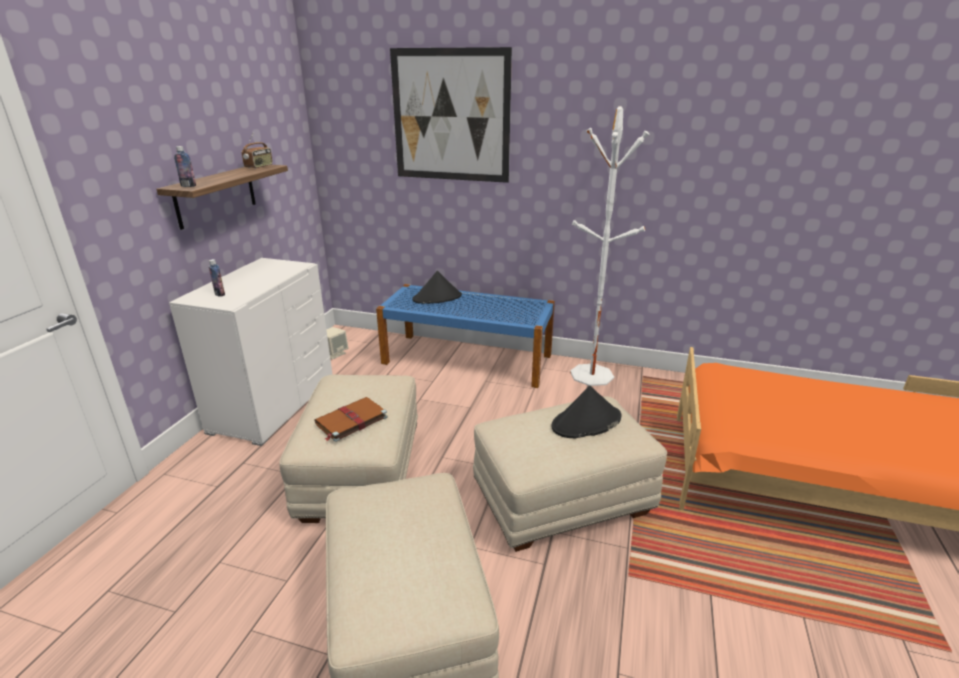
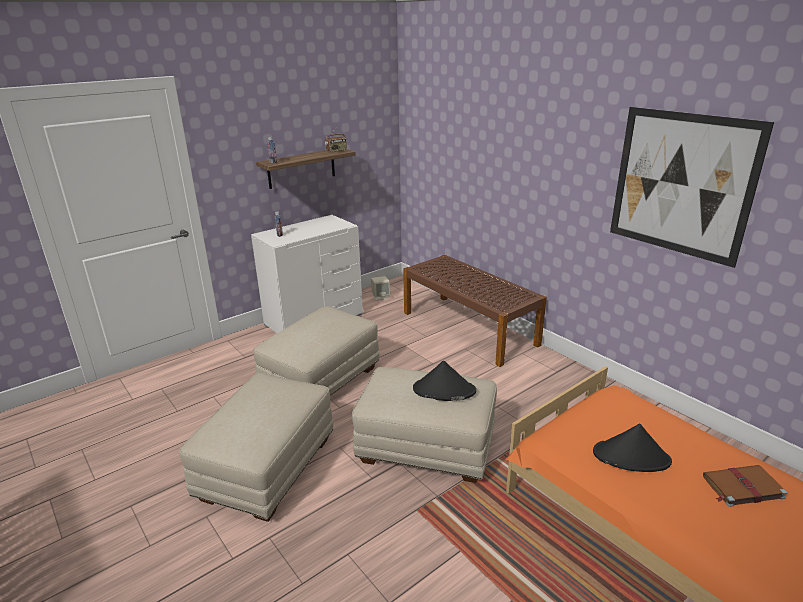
camera: 35 degrees right, 0 degrees up
brown book [314,397,387,442] -> brown book moved to [703,465,788,507]
blue bench [376,284,555,388] -> brown bench [403,255,547,367]
picture [390,47,512,183] -> picture moved to [610,107,774,268]
black hat [413,271,462,304] -> black hat moved to [593,424,672,472]
white clothes rack [570,106,649,386] -> none

